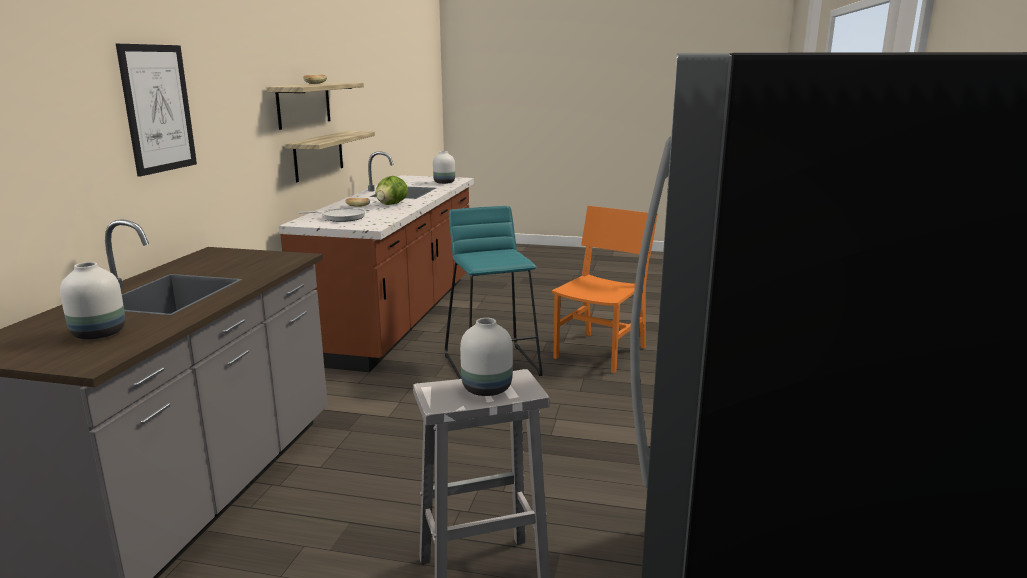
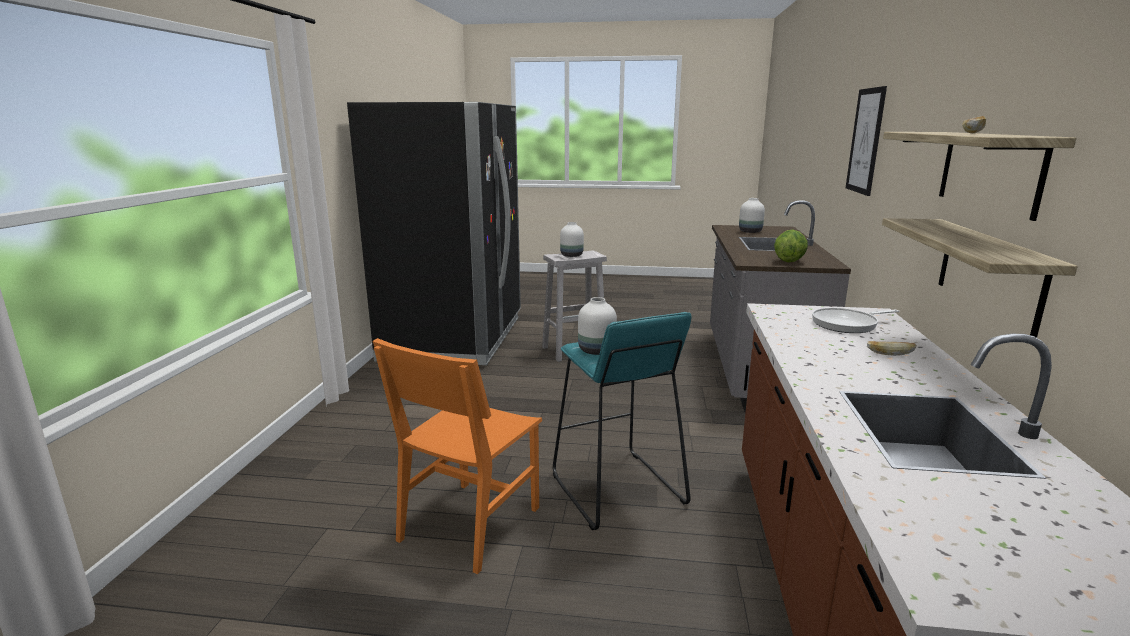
camera: 175 degrees right, 0 degrees up
lettuce [376,176,408,205] -> lettuce moved to [774,229,808,262]
white vase [433,151,455,184] -> white vase moved to [578,297,617,355]

